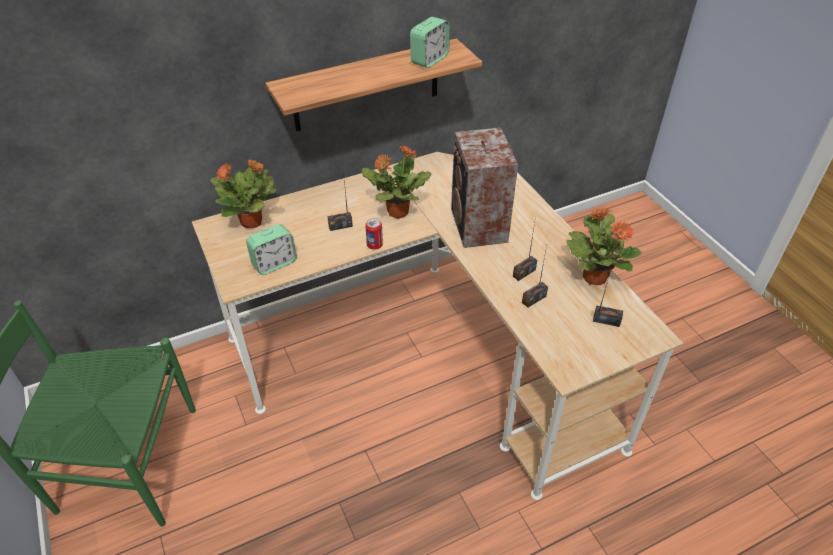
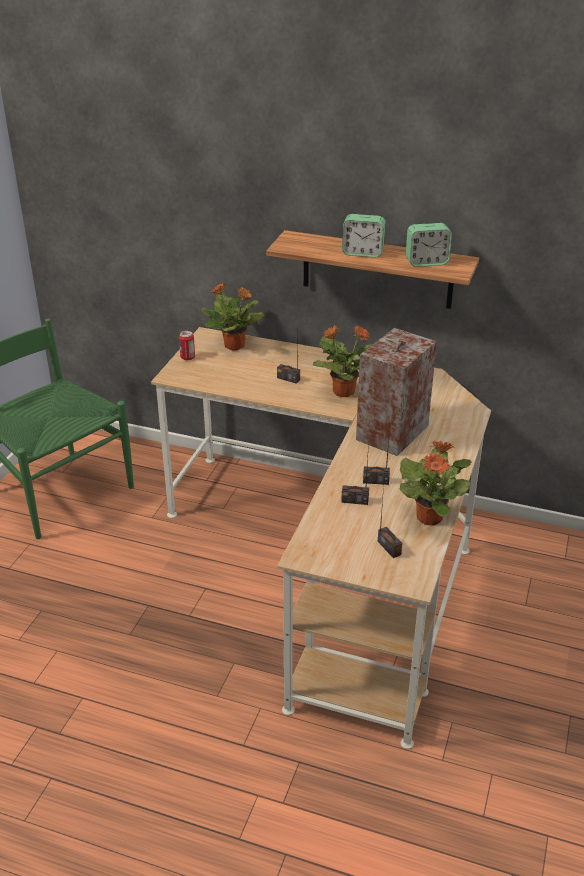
camera: 45 degrees right, 10 degrees down
alarm clock [246,224,297,275] -> alarm clock moved to [342,214,386,257]
can [365,218,383,250] -> can moved to [179,331,195,360]

